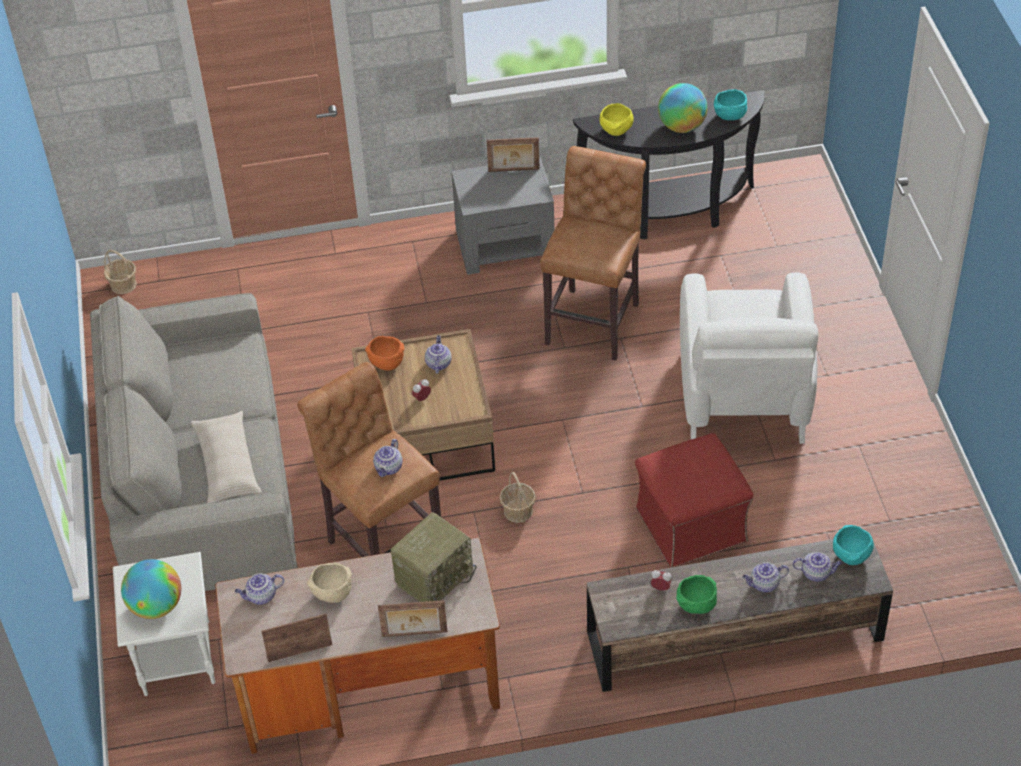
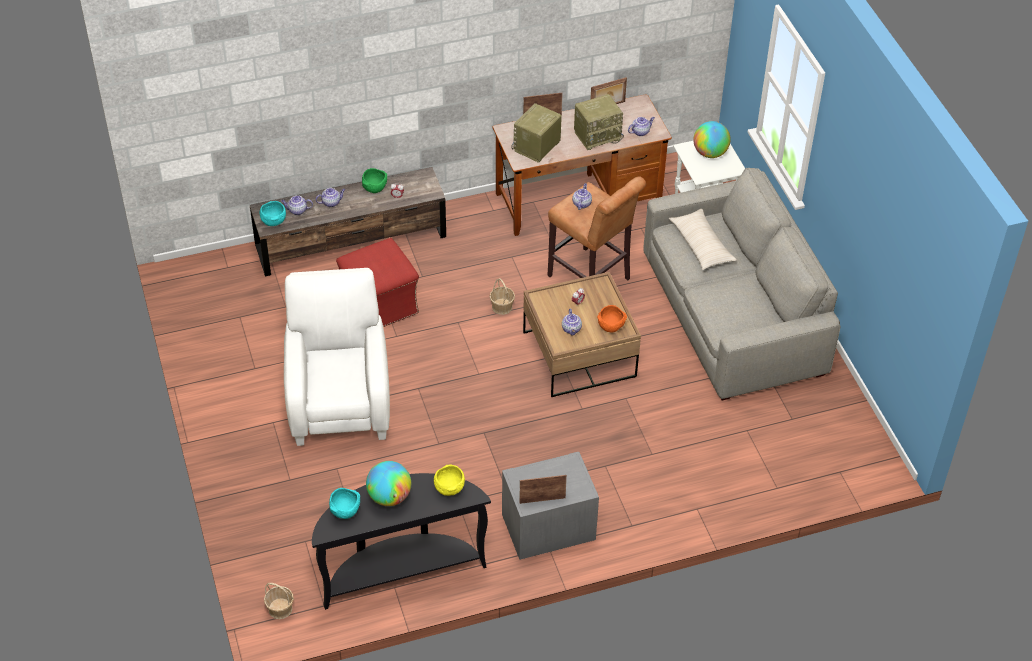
camera: 170 degrees right, 0 degrees up
basket [104,250,137,294] -> basket moved to [264,583,294,619]
beige bowl [307,563,352,603] -> radio [574,94,624,150]
brown stool [540,146,646,361] -> none

